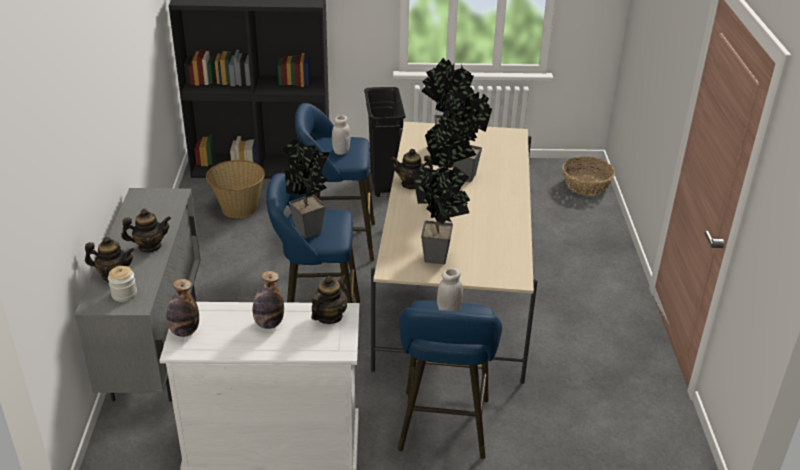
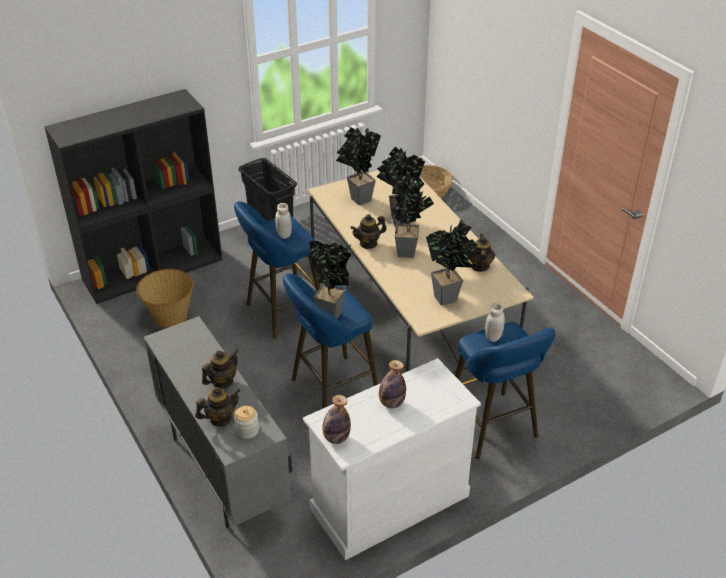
camera: 30 degrees left, 5 degrees up
teapot [311,274,347,324] -> teapot moved to [469,234,495,272]

